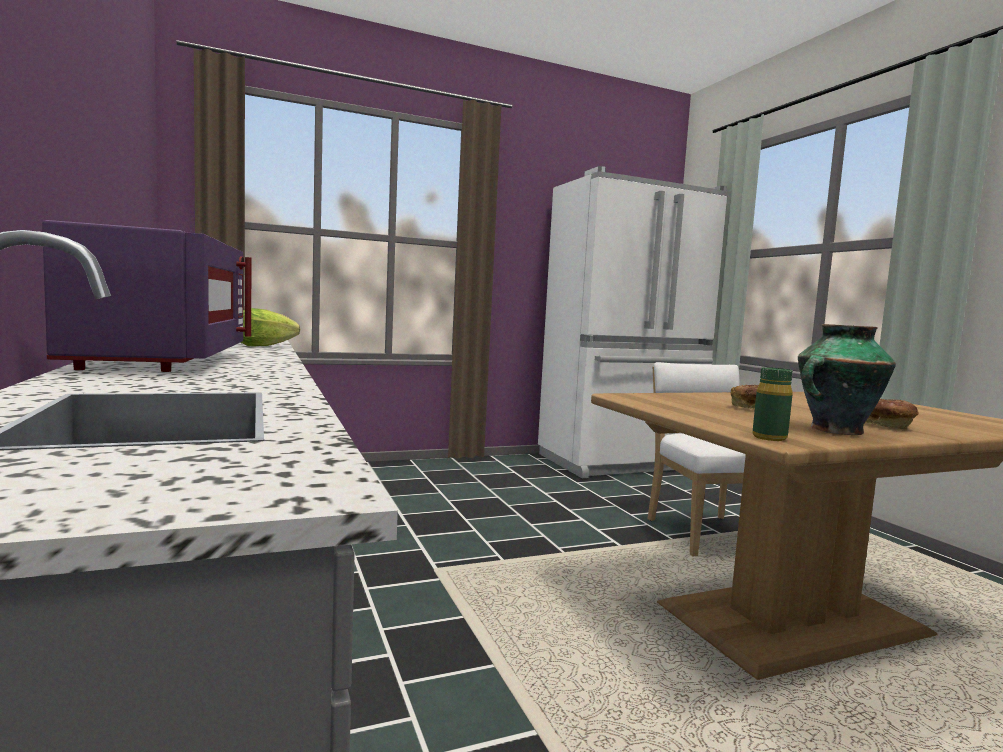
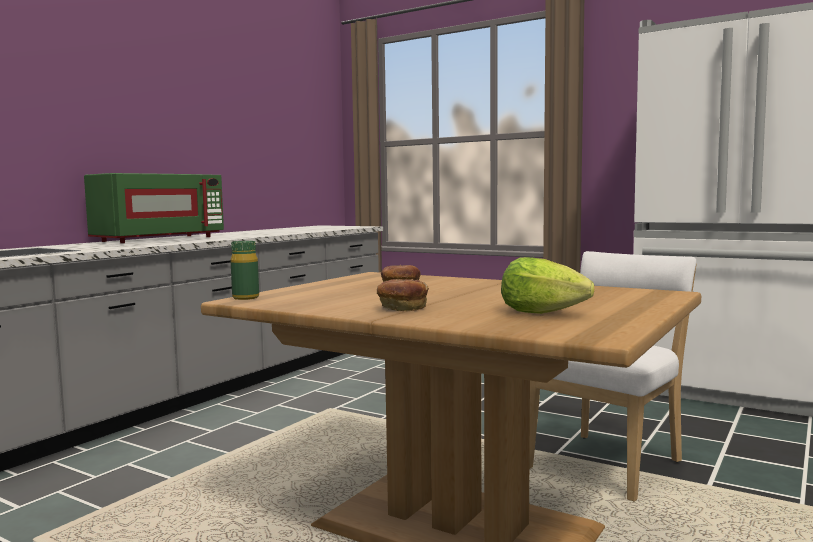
camera: 55 degrees right, 0 degrees up
purple microwave [42,220,251,372] -> green microwave [84,173,224,243]
lettuce [240,308,300,347] -> lettuce moved to [501,257,594,314]
vase [798,324,896,435] -> none

